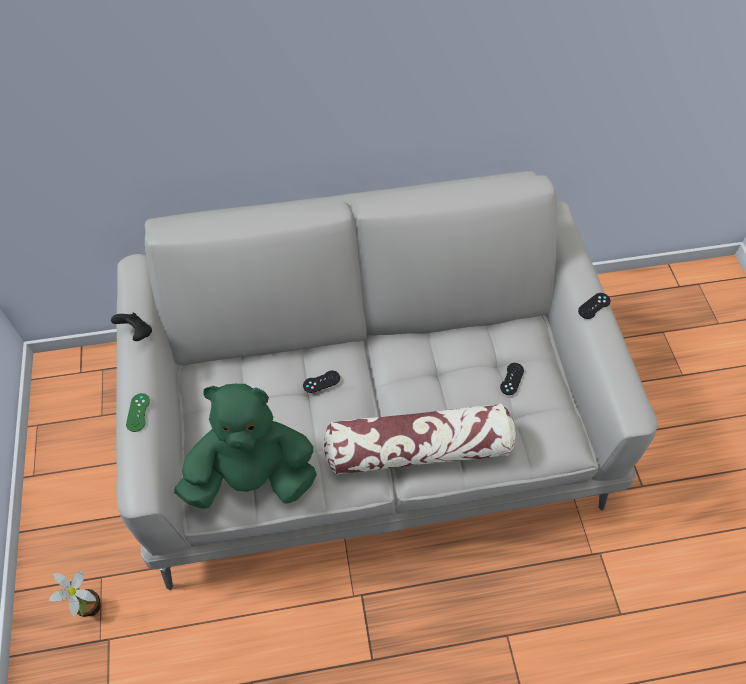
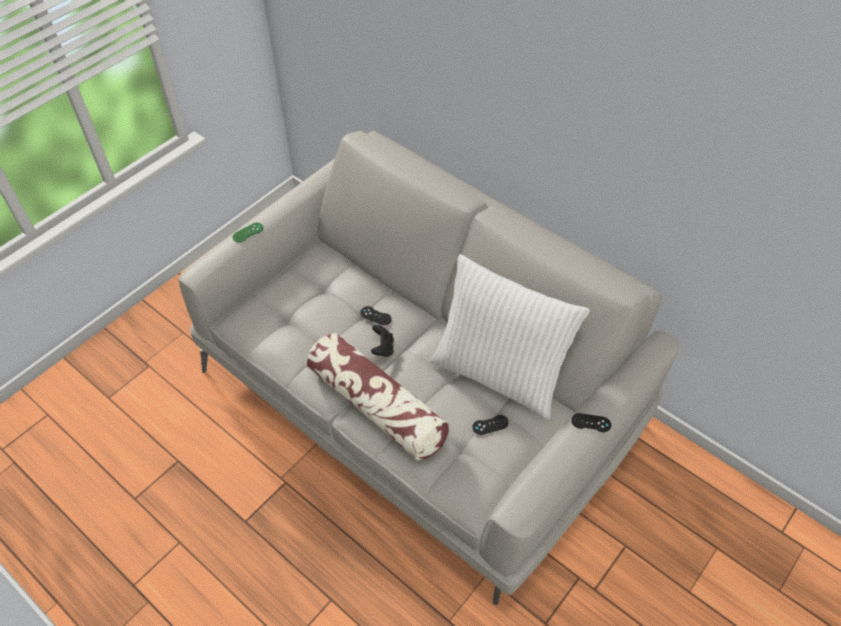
camera: 50 degrees right, 5 degrees down
potted plant [49,570,101,617] -> none
black game controller [111,313,152,341] -> black game controller moved to [371,325,394,357]
green plush toy [175,384,317,509] -> none
none -> white pillow [431,254,590,420]

